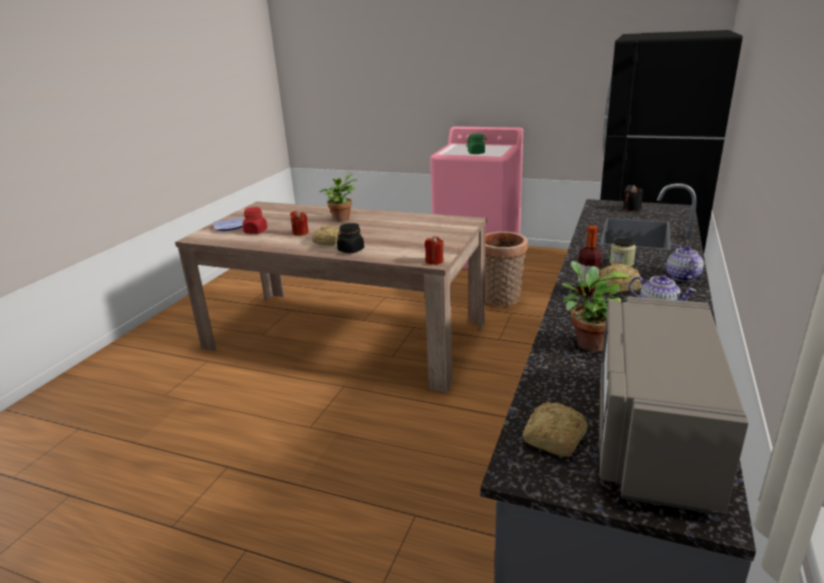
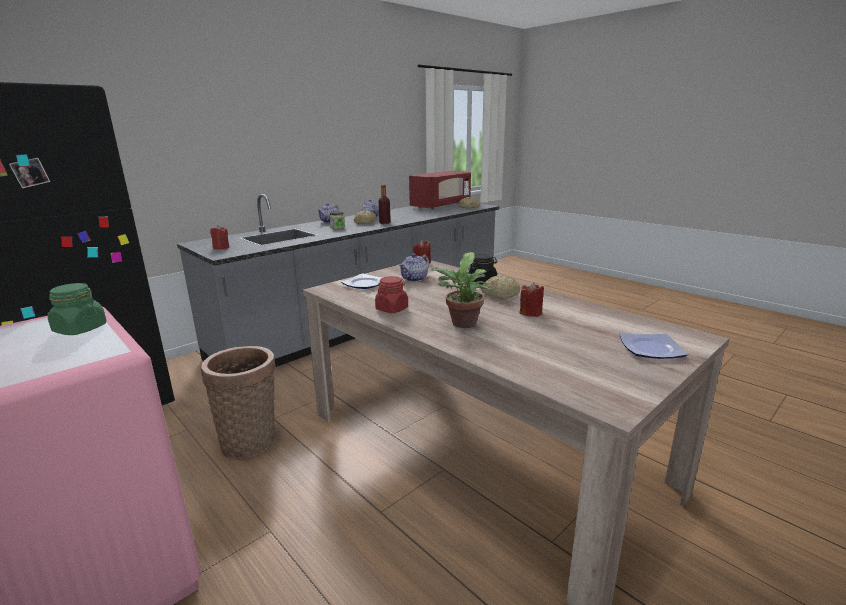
camera: 155 degrees left, 5 degrees down
red jar [243,207,267,234] -> red jar moved to [375,276,408,313]
potted plant [562,261,631,352] -> none
grey microwave [599,296,749,516] -> red microwave [409,171,471,209]
black candle [623,185,643,211] -> red candle [210,225,229,249]
none -> plate [341,273,384,289]
none -> teapot [398,253,429,282]

